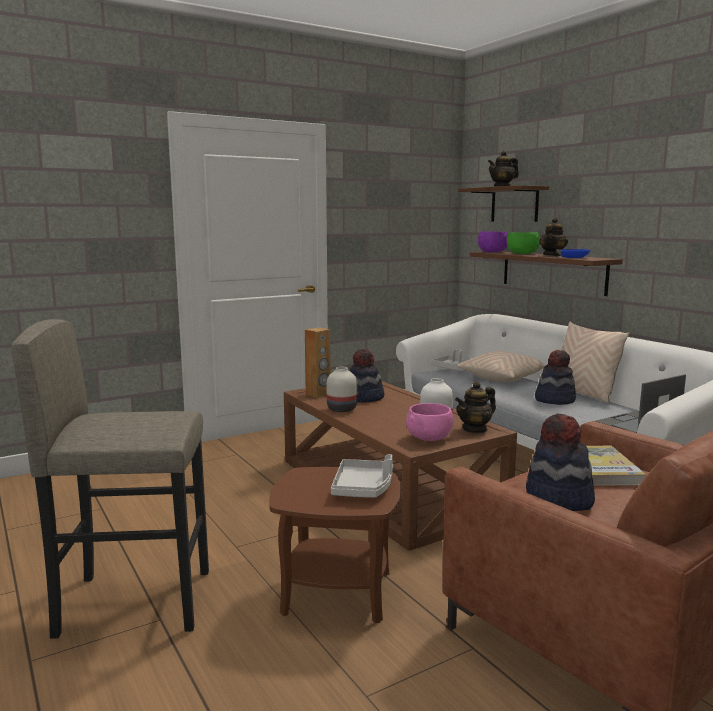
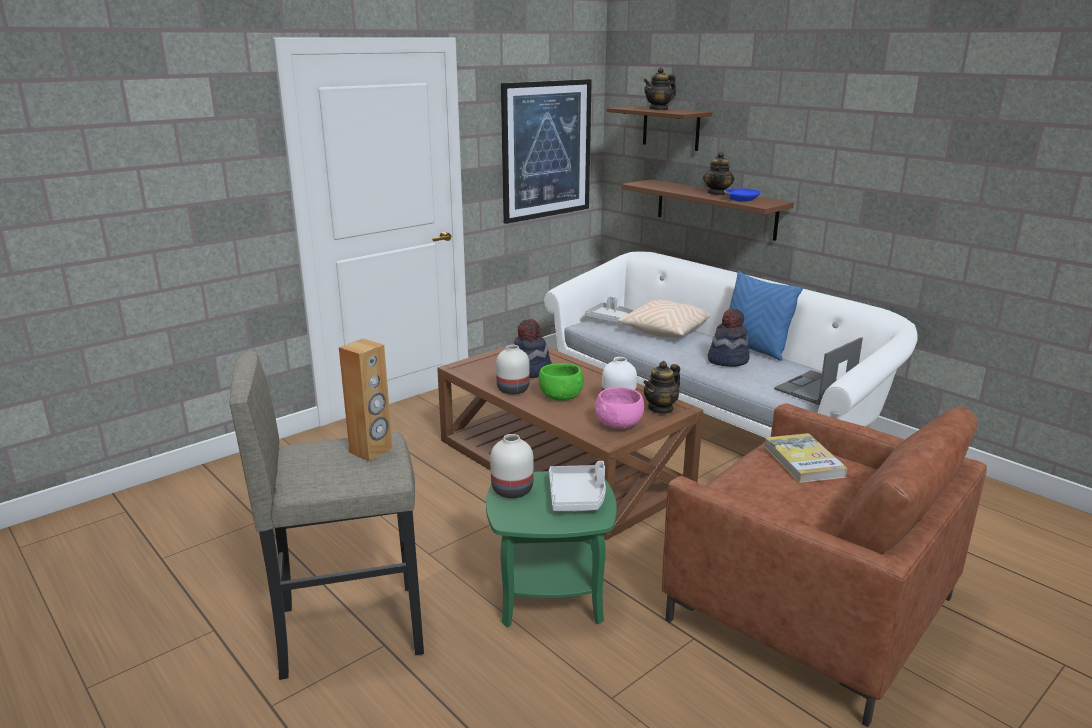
camera: 10 degrees left, 10 degrees up
brown side table [269,467,401,623] -> green side table [486,471,617,627]
brown speaker [305,327,331,398] -> brown speaker moved to [339,339,393,461]
purple bowl [478,231,508,252] -> none
green bowl [507,232,540,254] -> green bowl moved to [538,363,584,401]
hat [526,413,595,511] -> none
beige pillow [562,322,630,403] -> blue pillow [729,271,803,361]
none -> white vase [490,434,534,498]
none -> picture [501,79,592,224]

